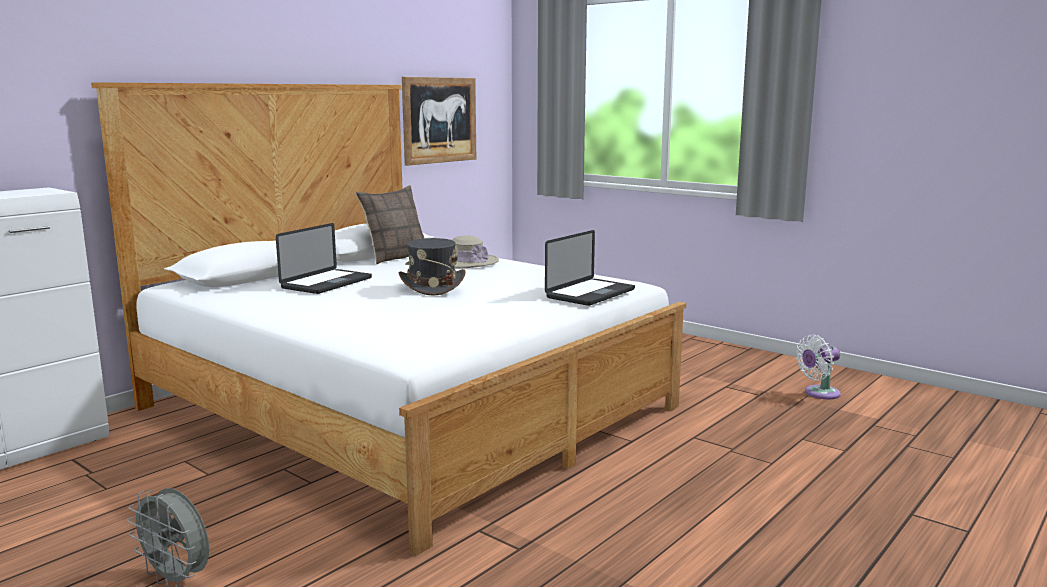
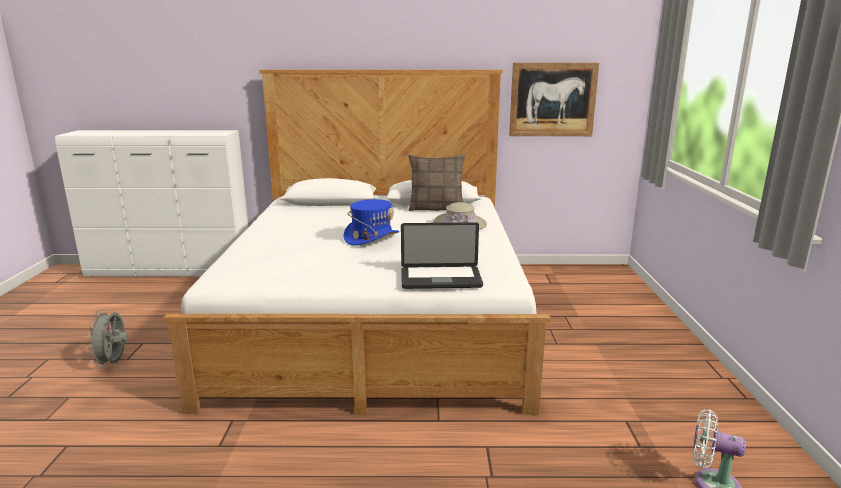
camera: 50 degrees right, 5 degrees up
laptop [276,223,372,294] -> none
grey hat [399,238,465,296] -> blue hat [344,199,399,246]

